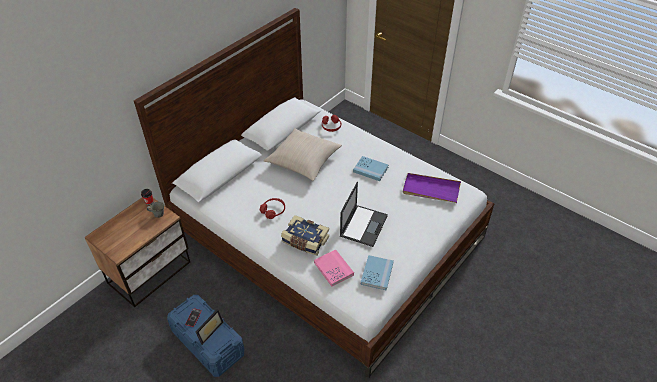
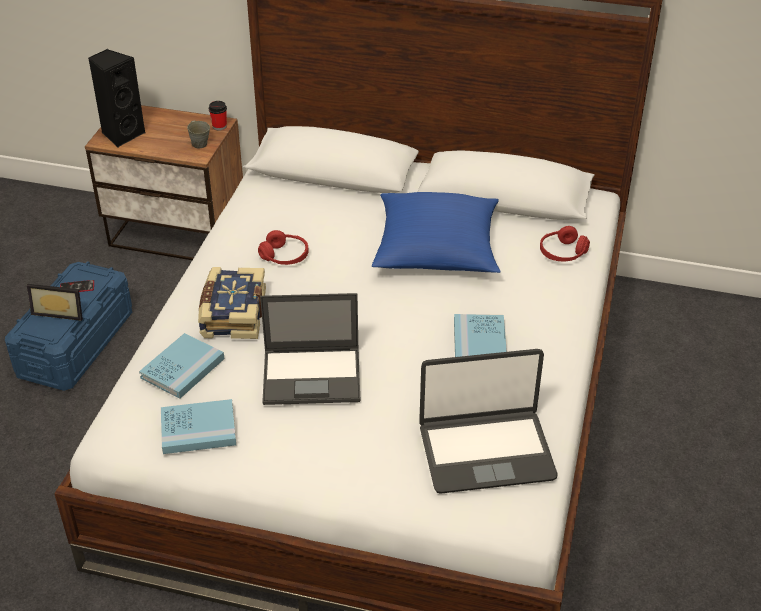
camera: 65 degrees right, 5 degrees down
beige pillow [264,128,342,181] -> blue pillow [372,192,500,273]
pink book [314,250,354,287] -> blue book [139,333,224,399]
purple tray [403,173,461,203] -> laptop [419,349,558,494]
none -> black speaker [88,49,146,147]

